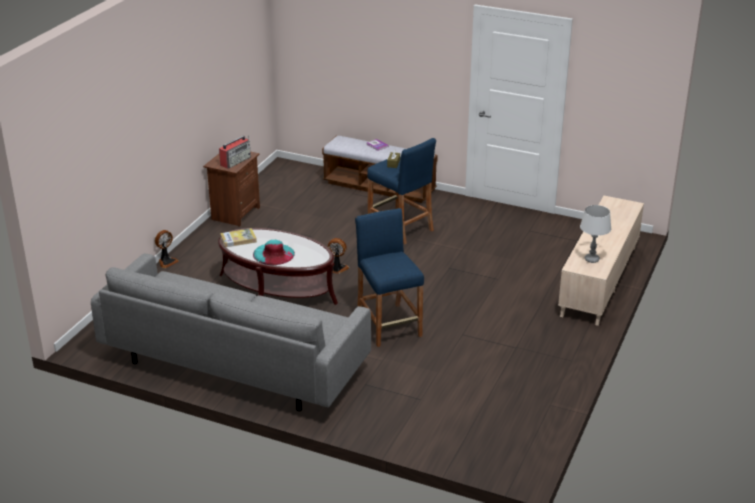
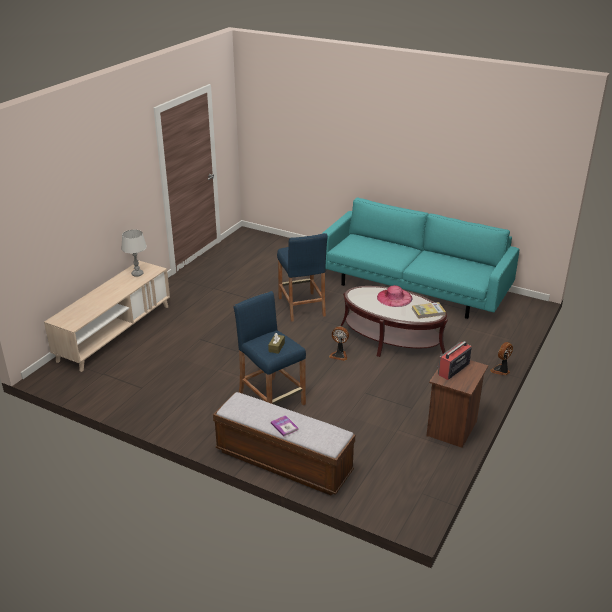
camera: 175 degrees left, 0 degrees up
grey sofa [91,253,371,411] -> turquoise sofa [322,197,519,319]
turquoise hat [253,240,295,265] -> pink hat [377,285,412,307]

